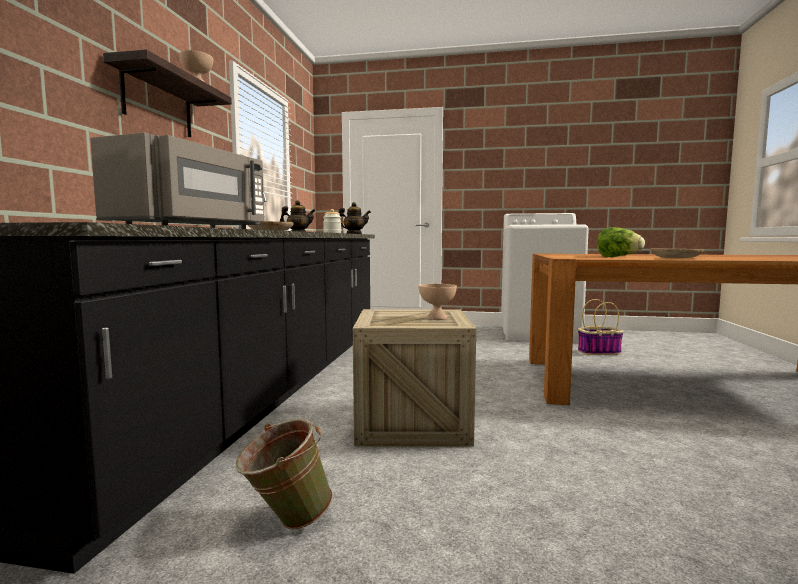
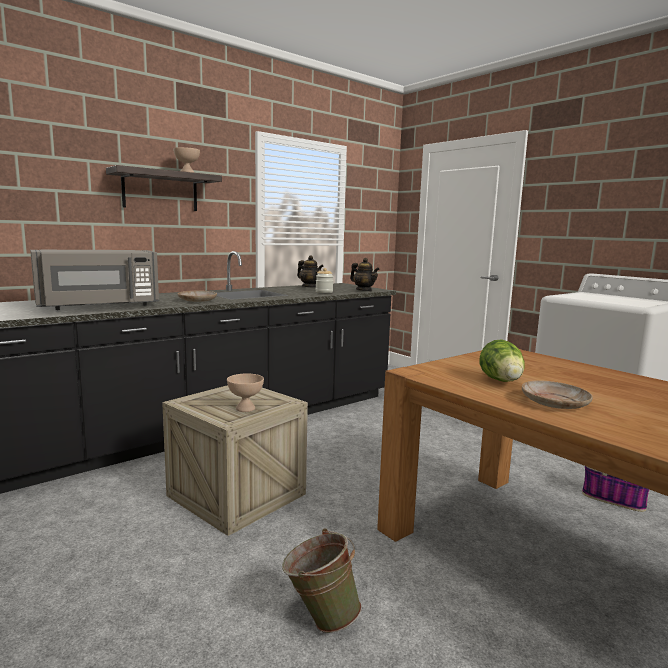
camera: 40 degrees right, 5 degrees up
green bucket [236,419,333,530] -> green bucket moved to [282,528,362,633]

